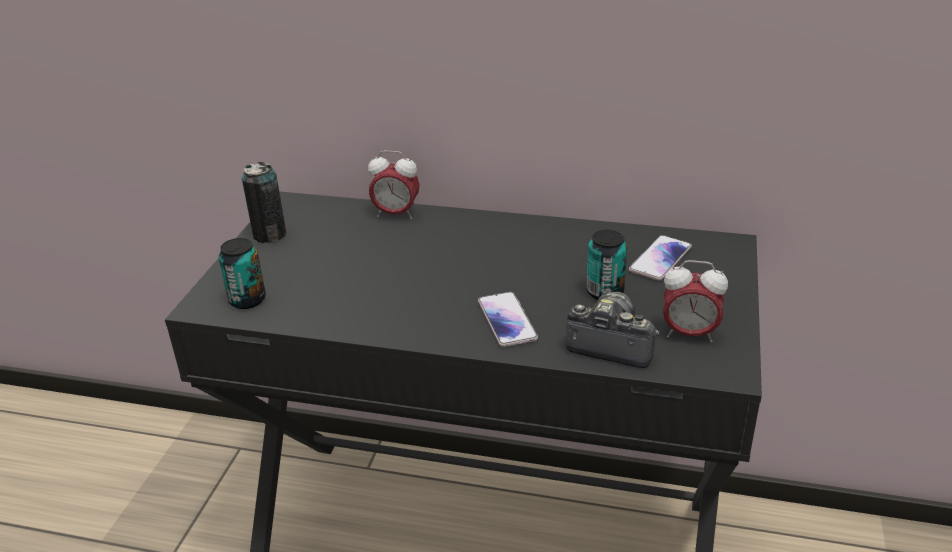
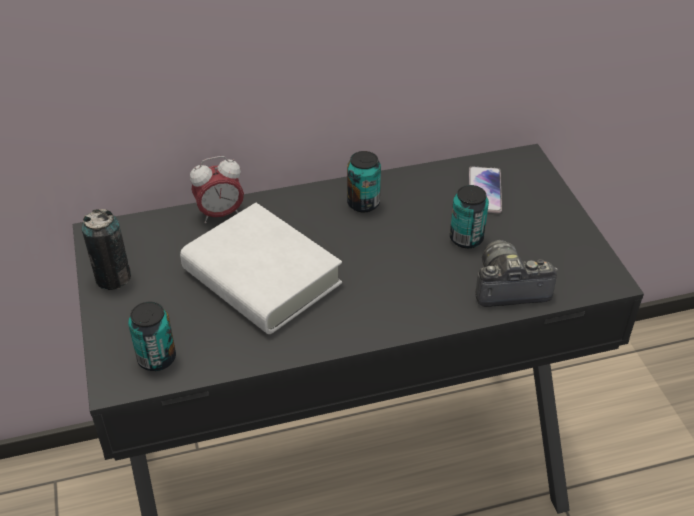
camera: 30 degrees left, 10 degrees up
phone [478,292,538,347] -> none
alarm clock [663,260,728,342] -> none
none -> white book [180,203,342,334]
none -> can [347,151,381,212]

